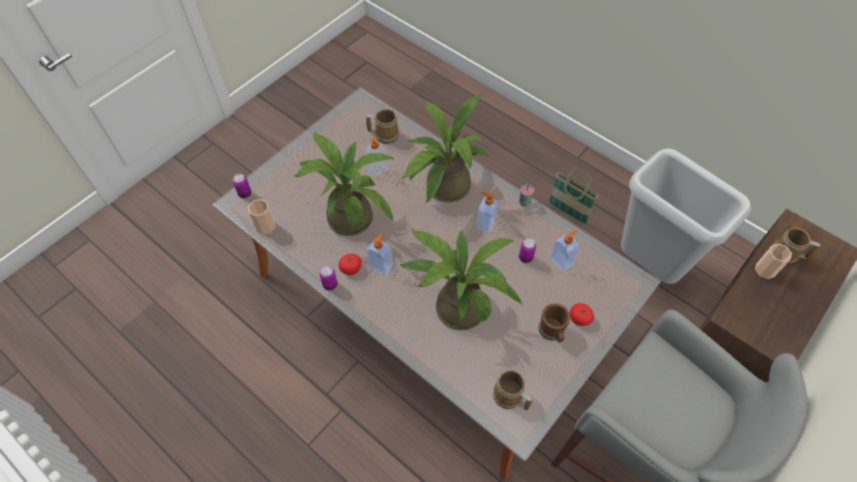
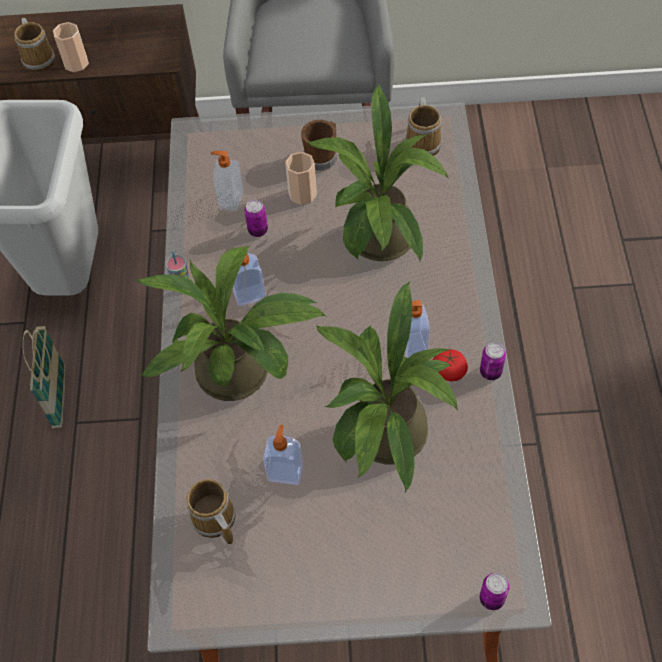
camera: 130 degrees left, 0 degrees up
cup [248,199,275,235] -> cup moved to [285,152,317,205]
tomato [570,303,594,326] -> none

